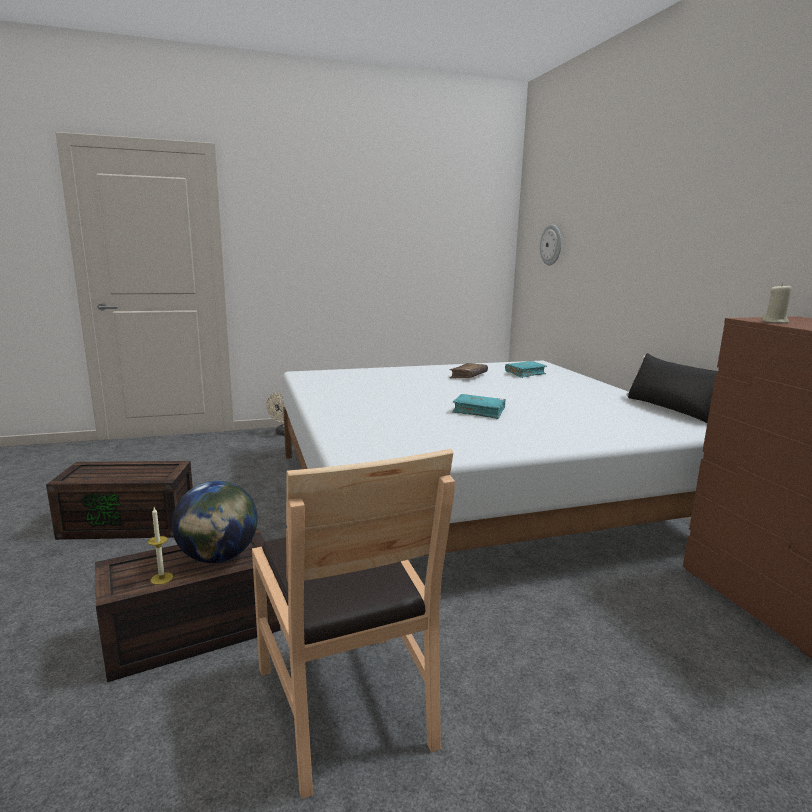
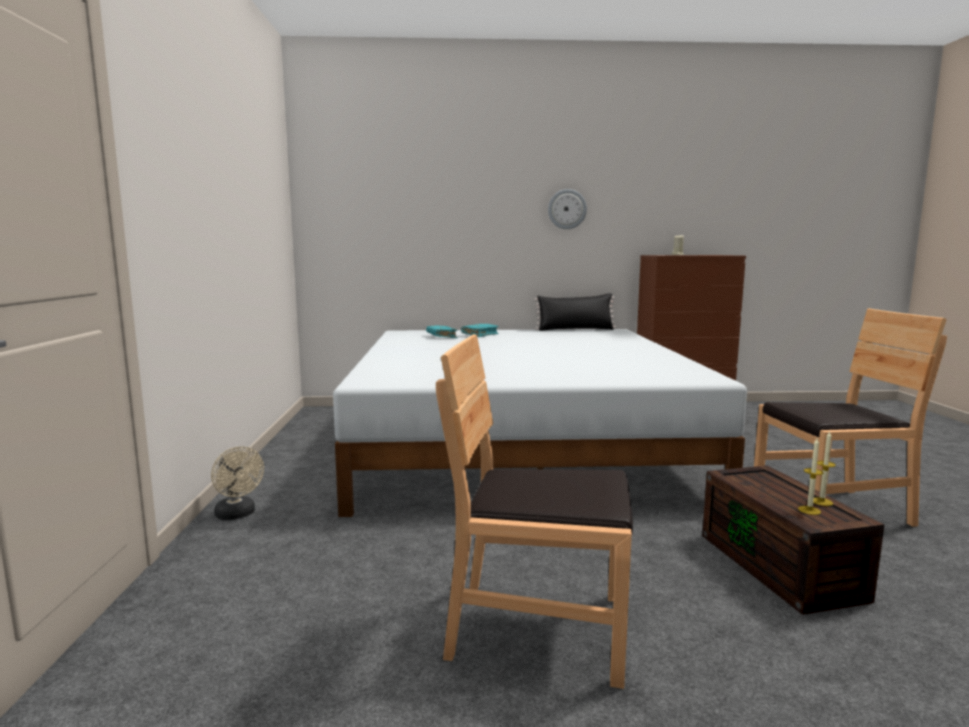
camera: 75 degrees left, 5 degrees down
brown storage box [46,461,193,540] -> brown chair [436,334,633,689]
globe [172,481,258,563] -> none
brown book [450,363,488,378] -> none
turquoise book [452,394,506,419] -> turquoise book moved to [461,323,499,337]
wall clock [540,225,561,265] -> wall clock moved to [548,189,587,229]
none -> candle [798,438,824,515]

